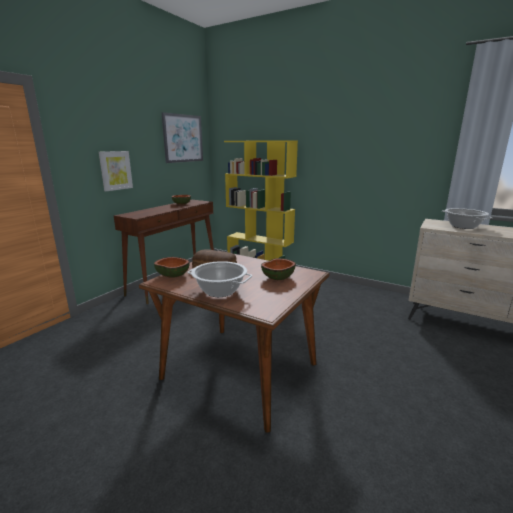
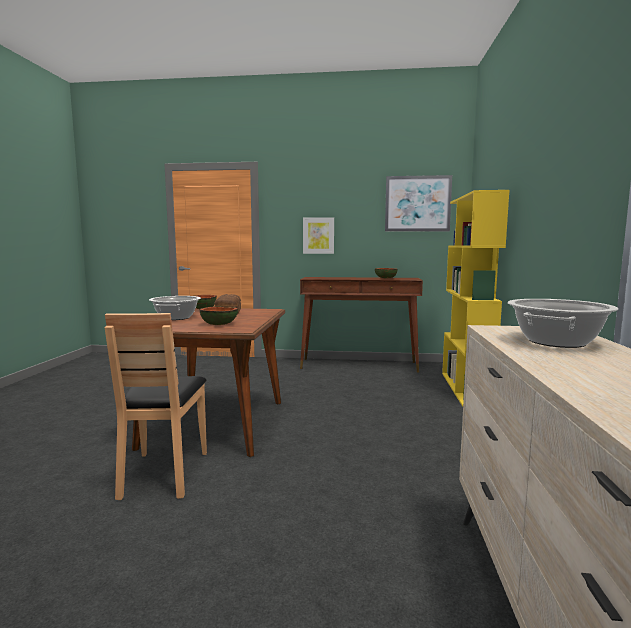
camera: 65 degrees right, 10 degrees down
none -> brown chair [105,313,207,500]

